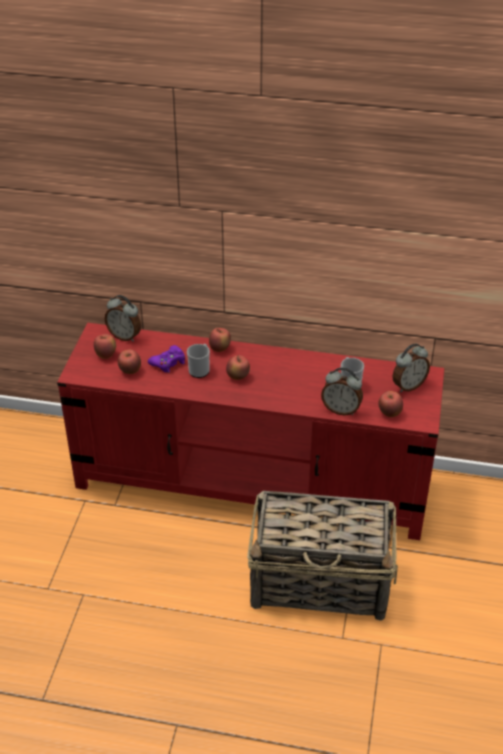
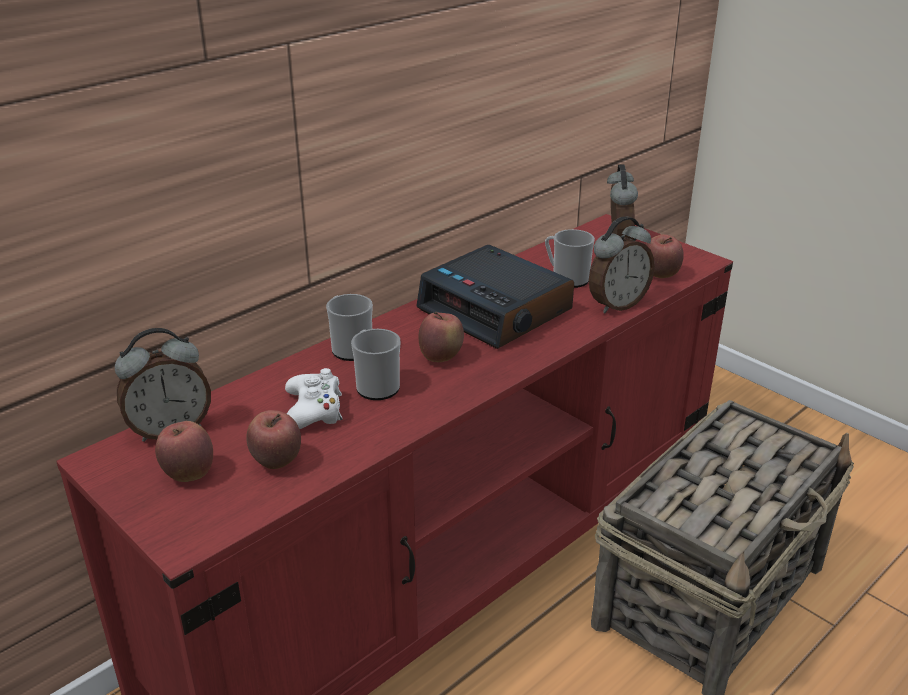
camera: 55 degrees left, 10 degrees down
purple game controller [148,345,185,373] -> white game controller [285,368,343,429]
apple [209,328,231,352] -> mug [326,294,373,361]
none -> alarm clock [417,245,574,349]

